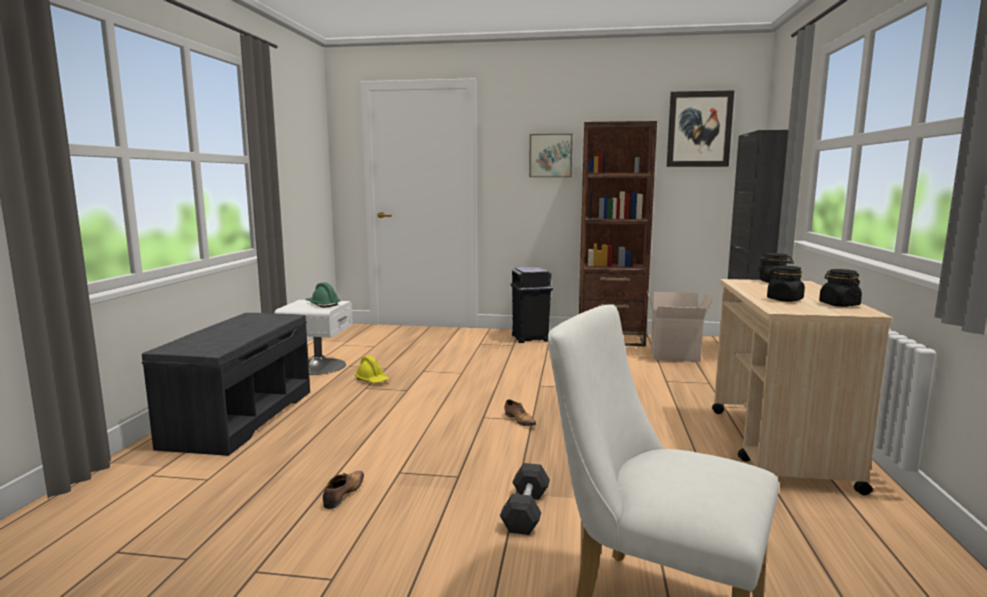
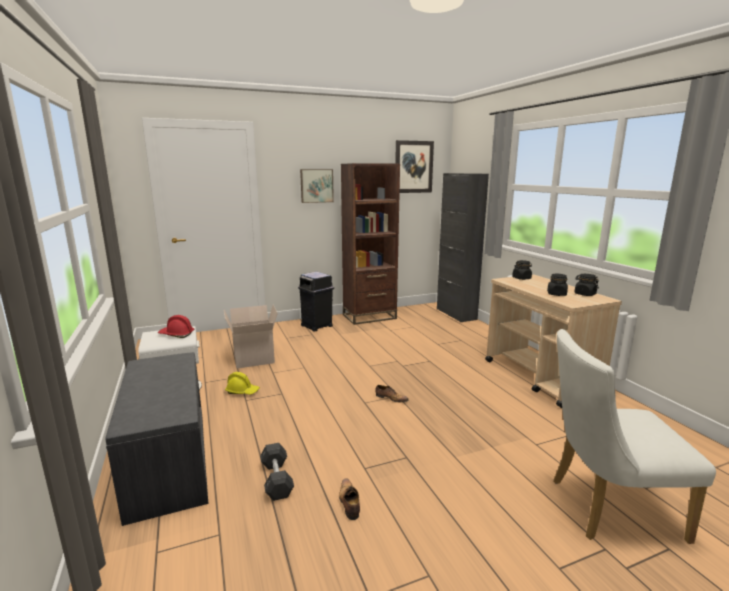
camera: 30 degrees left, 5 degrees up
green hard hat [306,282,340,308] -> red hard hat [158,315,194,338]
grey dumbbell [500,463,550,535] -> grey dumbbell moved to [260,443,294,501]
cardboard box [647,292,713,362] -> cardboard box moved to [224,305,278,369]

